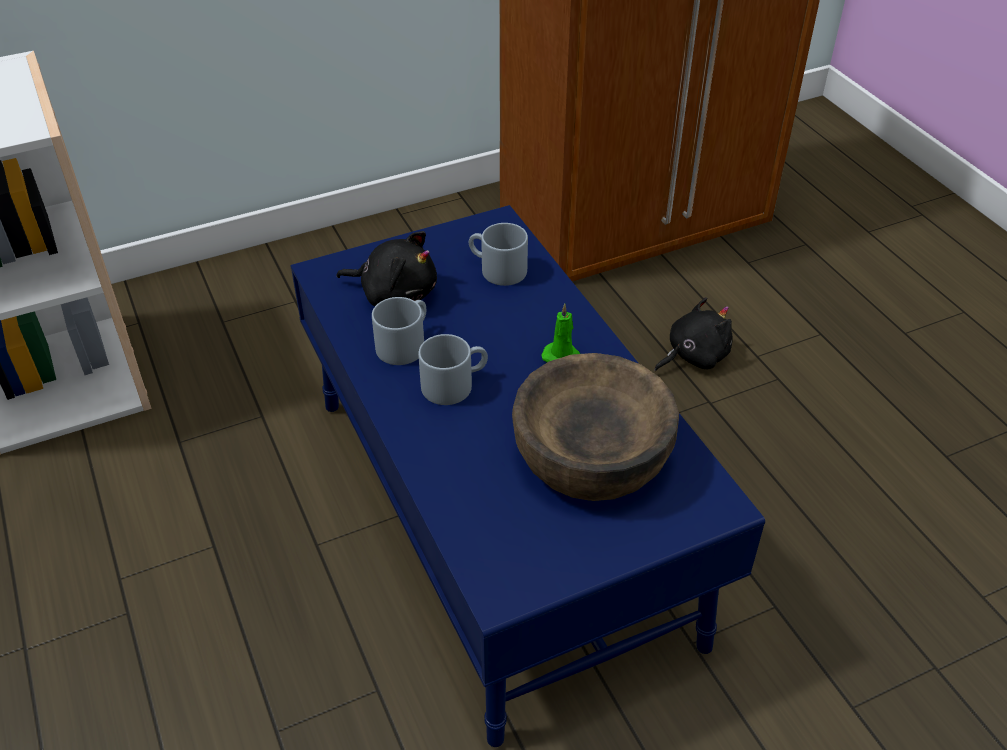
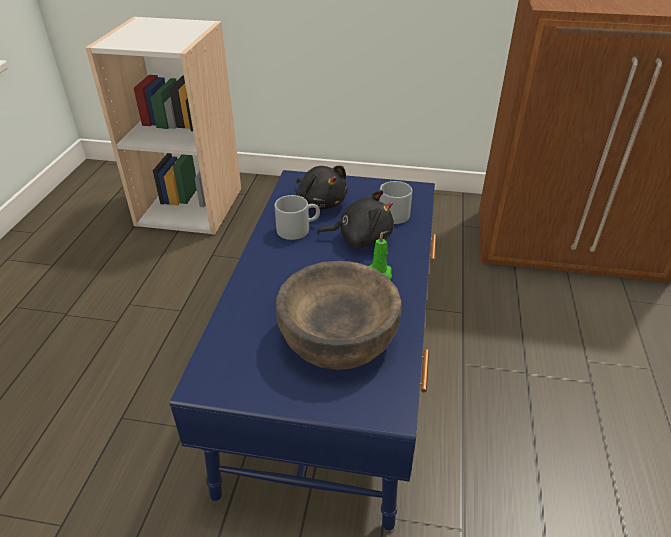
camera: 35 degrees right, 5 degrees down
grey mug [418,334,488,405] -> none
black plush toy [654,297,733,371] -> black plush toy moved to [317,190,394,248]

